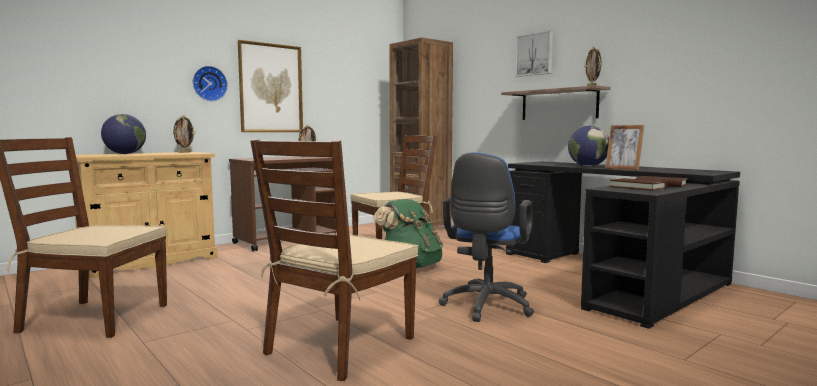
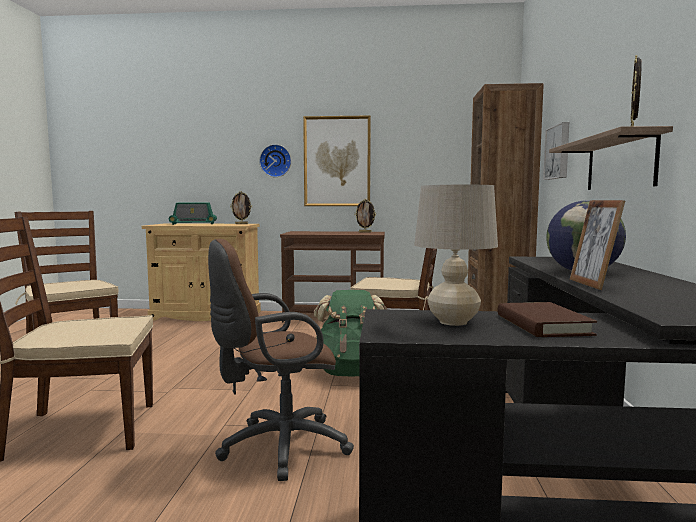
camera: 45 degrees right, 0 degrees up
globe [101,114,146,154] -> radio [169,202,217,225]
blue office chair [439,152,534,322] -> brown office chair [208,239,354,481]
picture [515,31,553,77] -> picture moved to [543,122,569,180]
brown book [610,178,668,191] -> beige table lamp [414,185,498,326]

